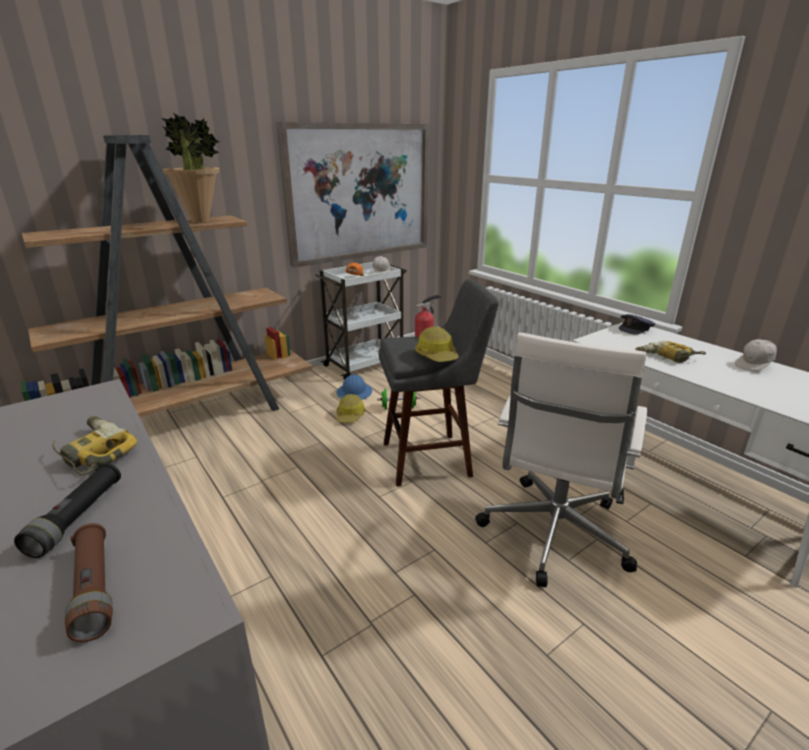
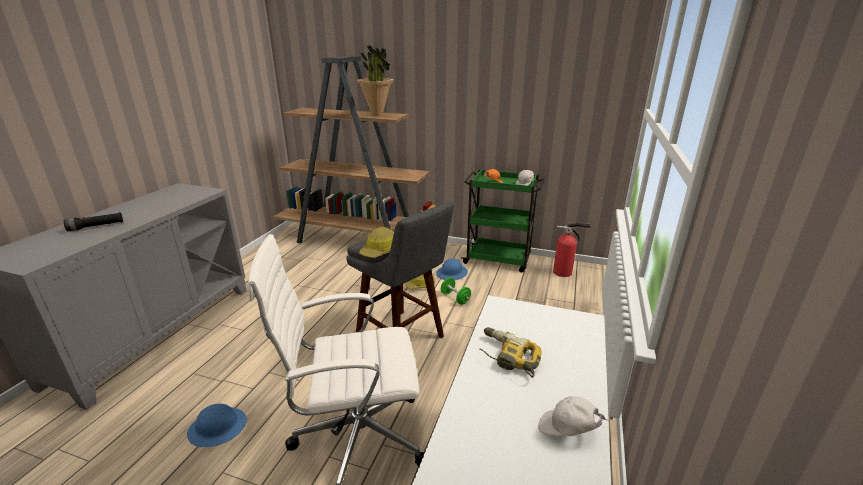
camera: 55 degrees right, 0 degrees up
power drill [52,416,137,475] -> none
brown flashlight [65,523,113,642] -> none
picture [276,122,429,268] -> none
white cart [315,262,407,380] -> green cart [461,169,545,272]
grey cap [619,314,655,335] -> none
none -> blue hard hat [187,404,247,447]

